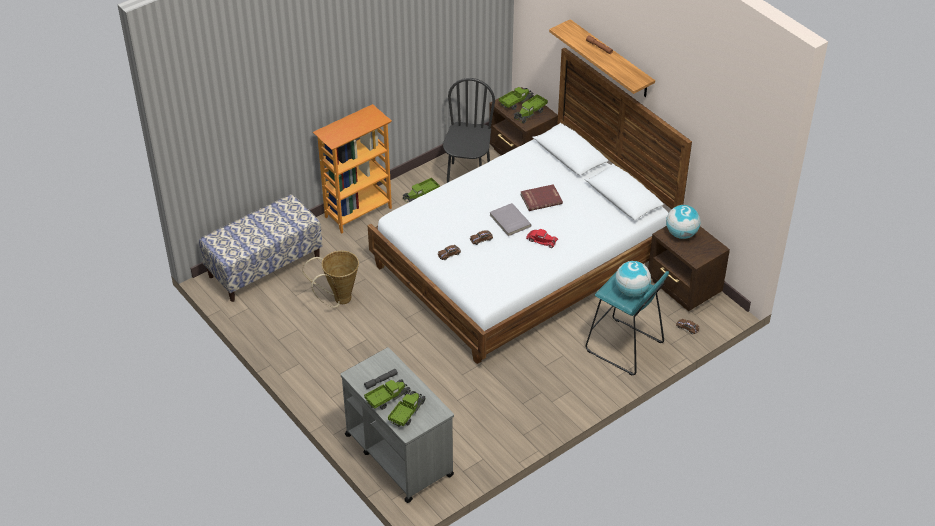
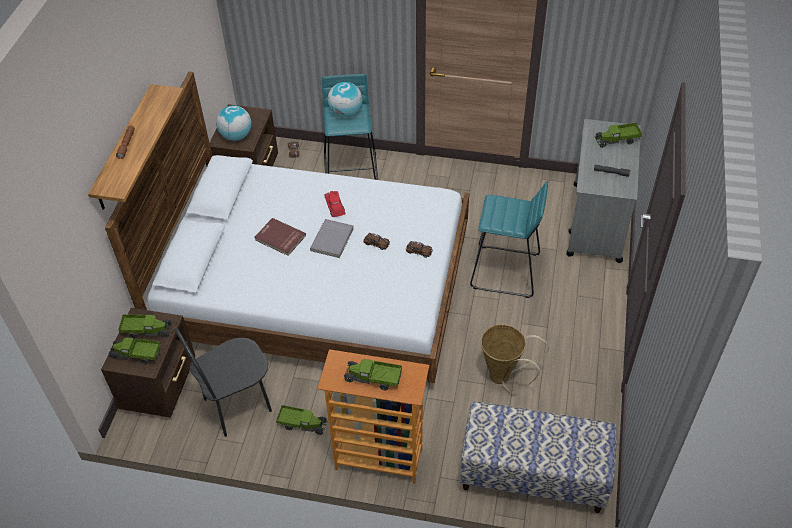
camera: 130 degrees left, 5 degrees up
toy truck [364,379,411,410] -> toy truck moved to [344,359,402,390]
none -> turquoise stool [470,181,548,298]

